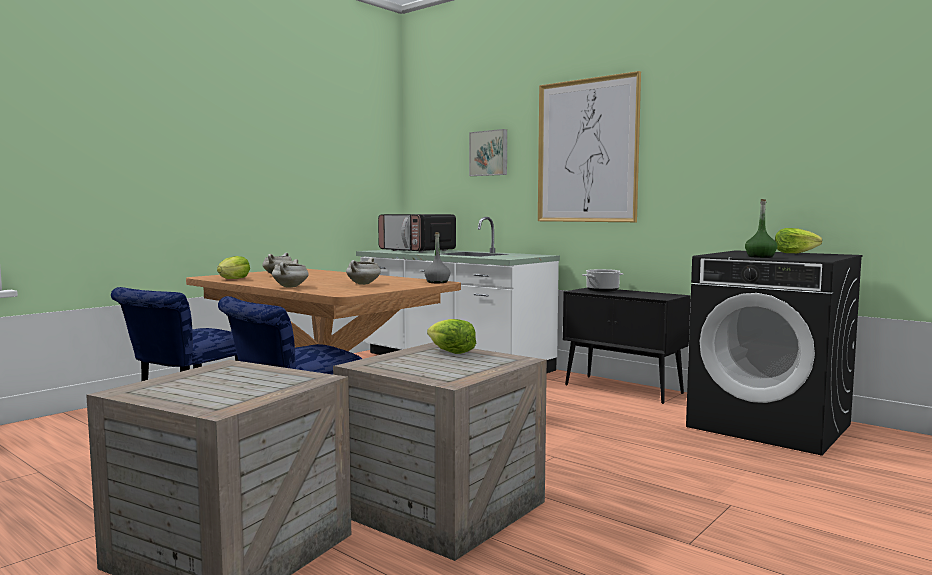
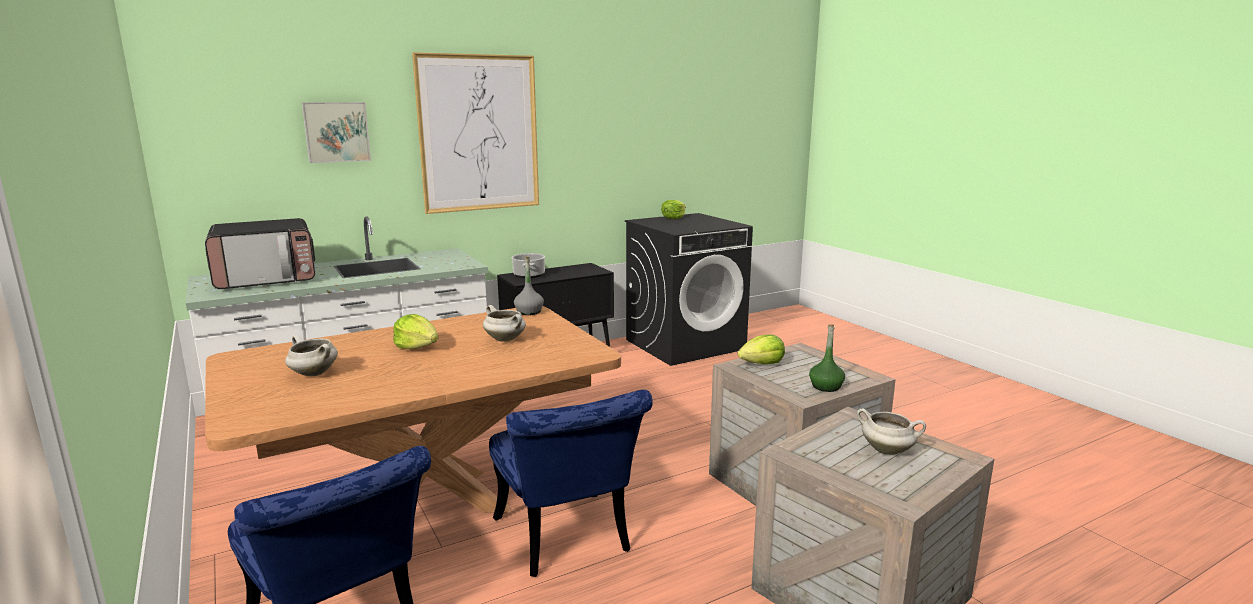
camera: 70 degrees left, 10 degrees up
lettuce [217,256,250,279] -> lettuce moved to [393,314,438,349]
white cooking pot [272,259,309,288] -> white cooking pot moved to [857,408,926,455]
green bottle [745,199,778,258] -> green bottle moved to [809,324,845,392]

